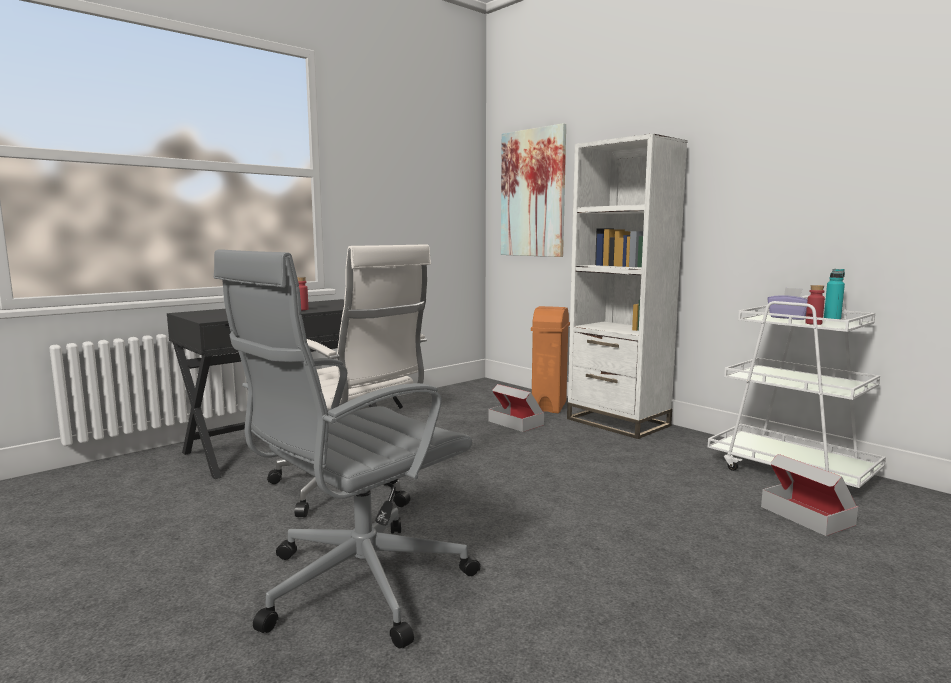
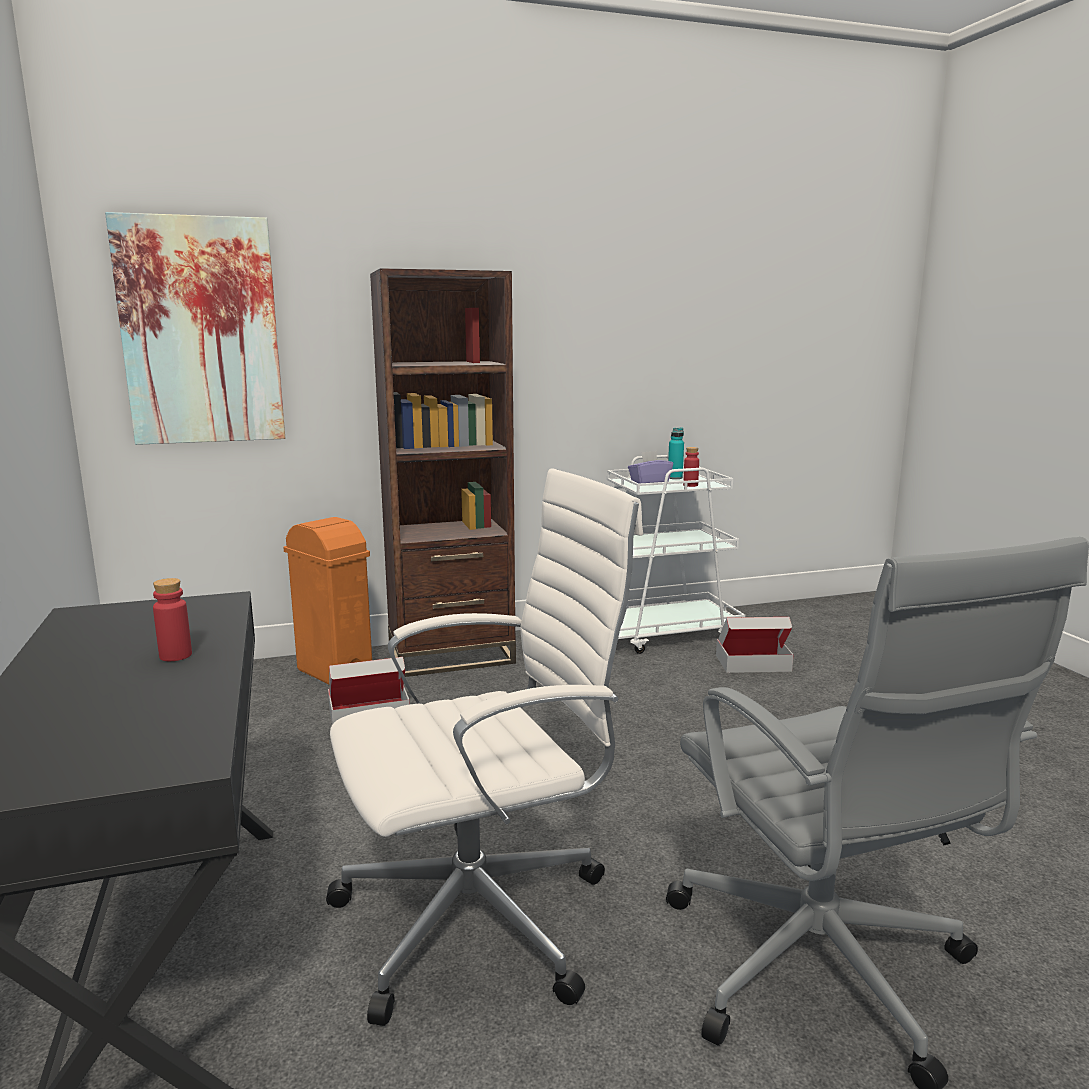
camera: 65 degrees left, 5 degrees up
white bookcase [567,133,688,439] -> brown bookcase [370,268,516,677]

